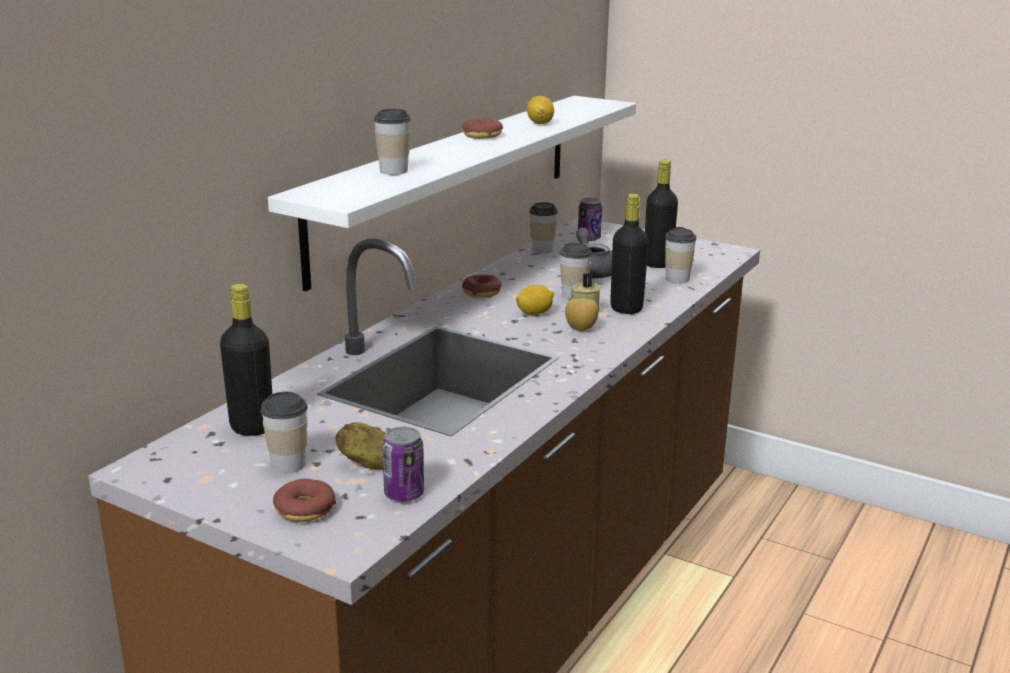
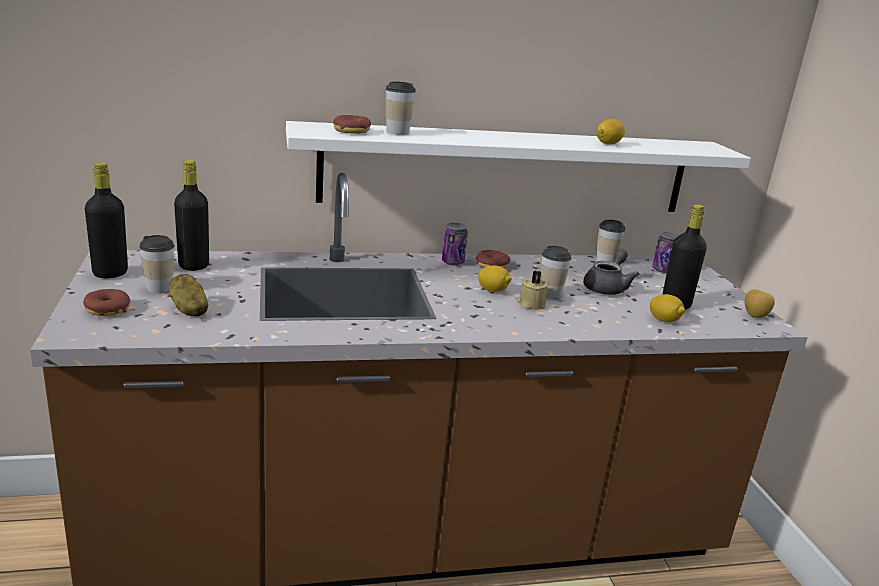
camera: 45 degrees right, 0 degrees up
can [382,427,424,502] -> can moved to [442,223,468,266]
donut [462,118,503,139] -> donut moved to [333,115,371,134]
apple [565,298,599,331] -> apple moved to [745,289,775,318]
black bottle [610,194,649,314] -> black bottle moved to [85,162,128,278]
cup [665,227,696,283] -> lemon [650,294,686,322]

